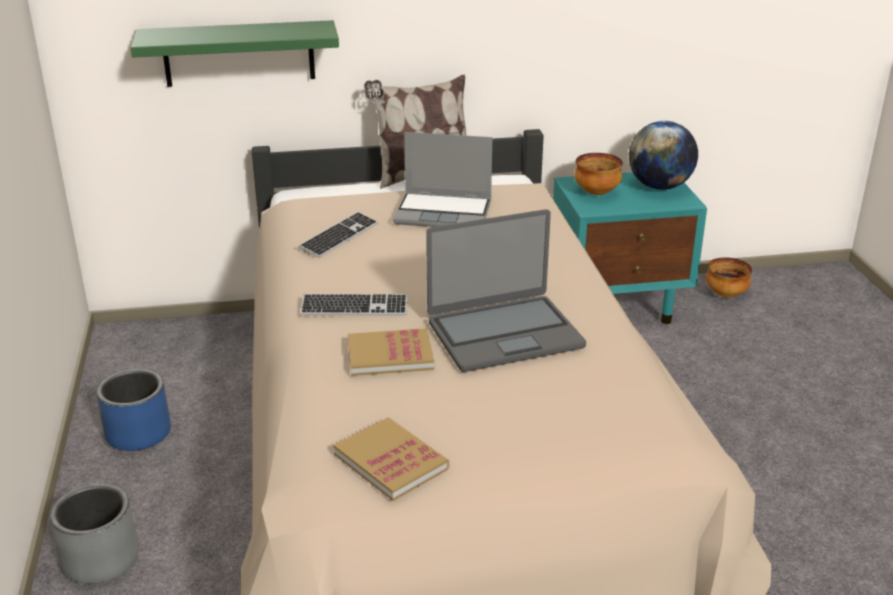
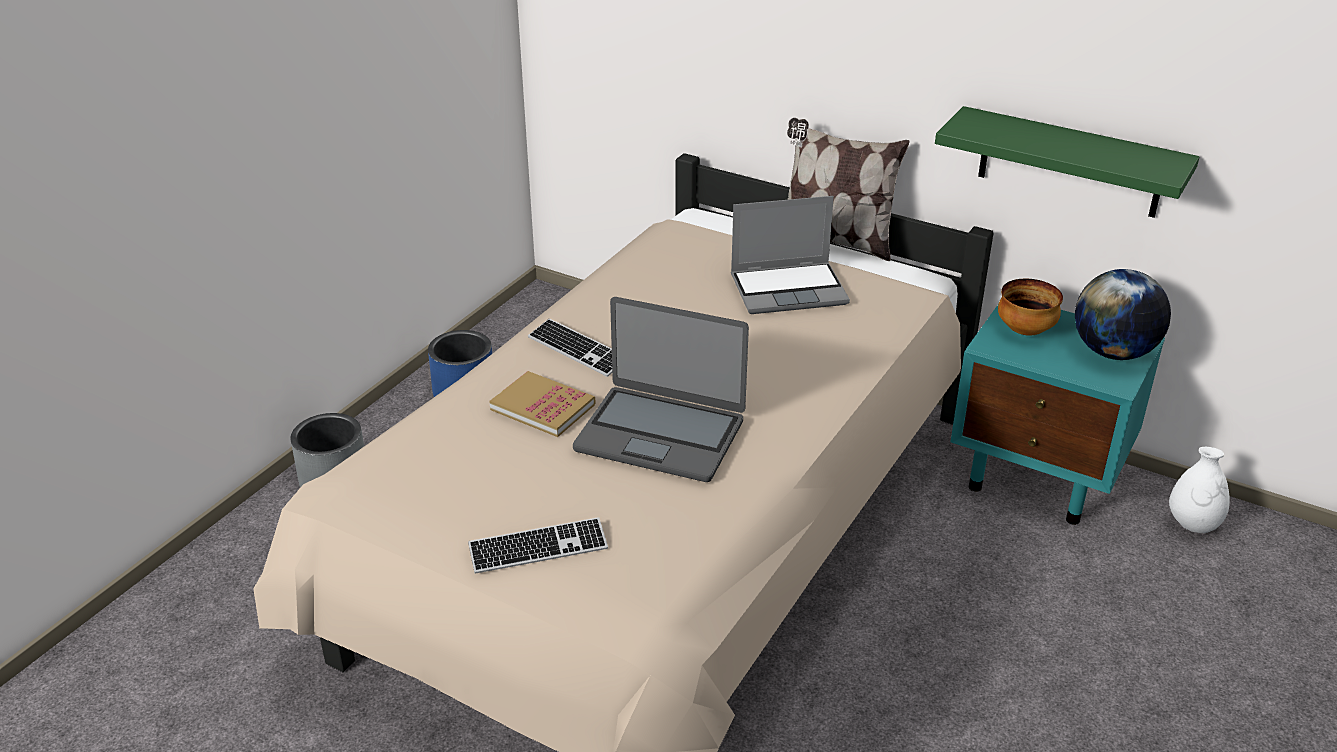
camera: 40 degrees right, 5 degrees up
green shelf [131,20,339,87] -> green shelf moved to [935,106,1200,218]
keyboard [299,212,378,258] -> keyboard moved to [468,517,608,574]
book [334,417,449,501] -> none
laptop [393,132,493,227] -> laptop turned 60 degrees counterclockwise [731,196,850,314]
bowl [706,257,752,298] -> white vase [1169,447,1230,533]

